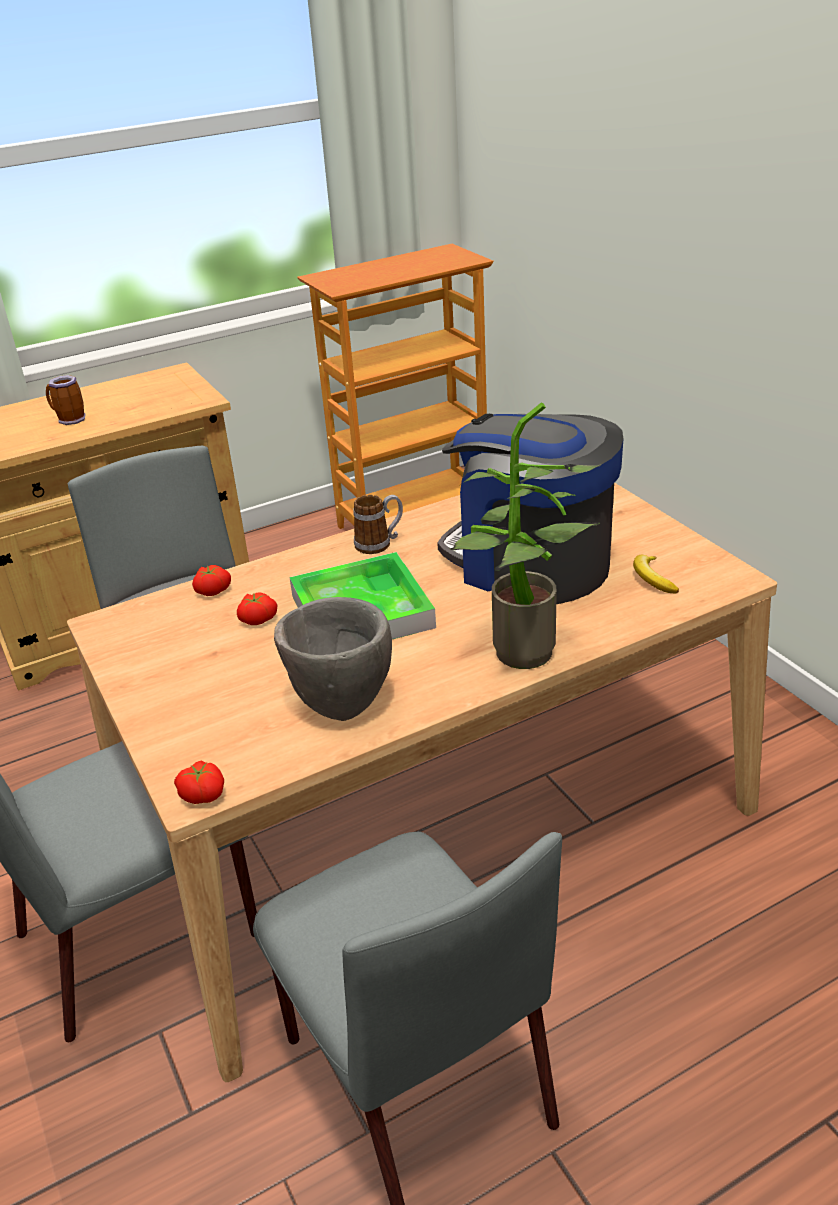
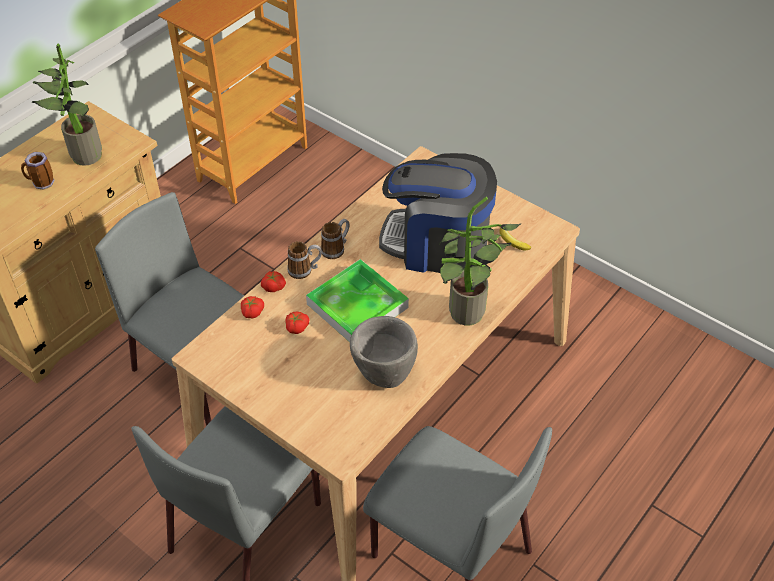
camera: 25 degrees left, 15 degrees up
tomato [174,761,224,804] -> tomato moved to [261,271,286,292]
none -> potted plant [32,44,102,166]
none -> mug [287,241,322,279]

